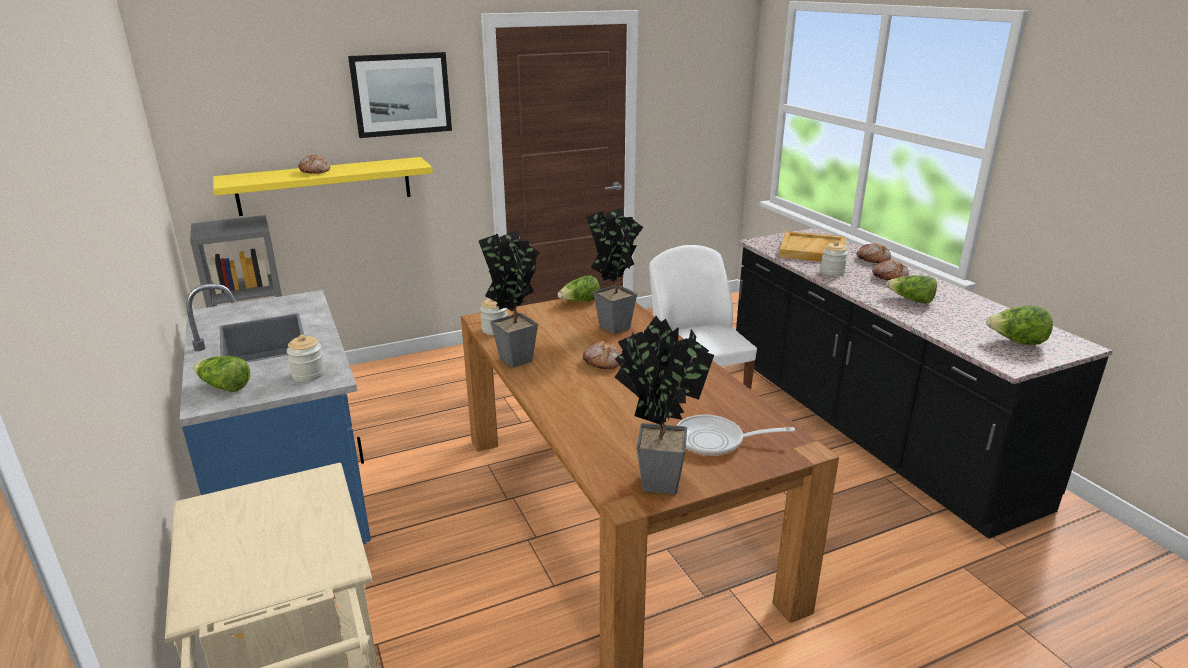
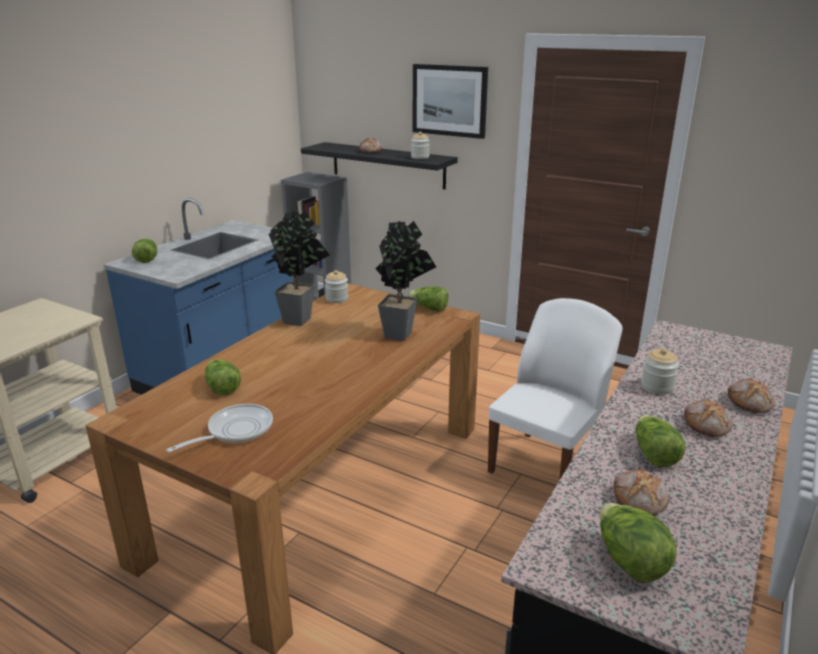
camera: 55 degrees right, 0 degrees up
yellow shelf [213,157,433,216] -> black shelf [301,142,458,189]
jar [287,335,325,382] -> jar moved to [411,132,430,159]
bread [583,341,621,369] -> bread moved to [614,469,669,516]
potted plant [615,316,714,494] -> none
frying pan [677,415,795,456] -> frying pan turned 75 degrees clockwise [166,404,273,452]
beige tray [779,231,846,262] -> none
none -> lettuce [205,359,241,396]

